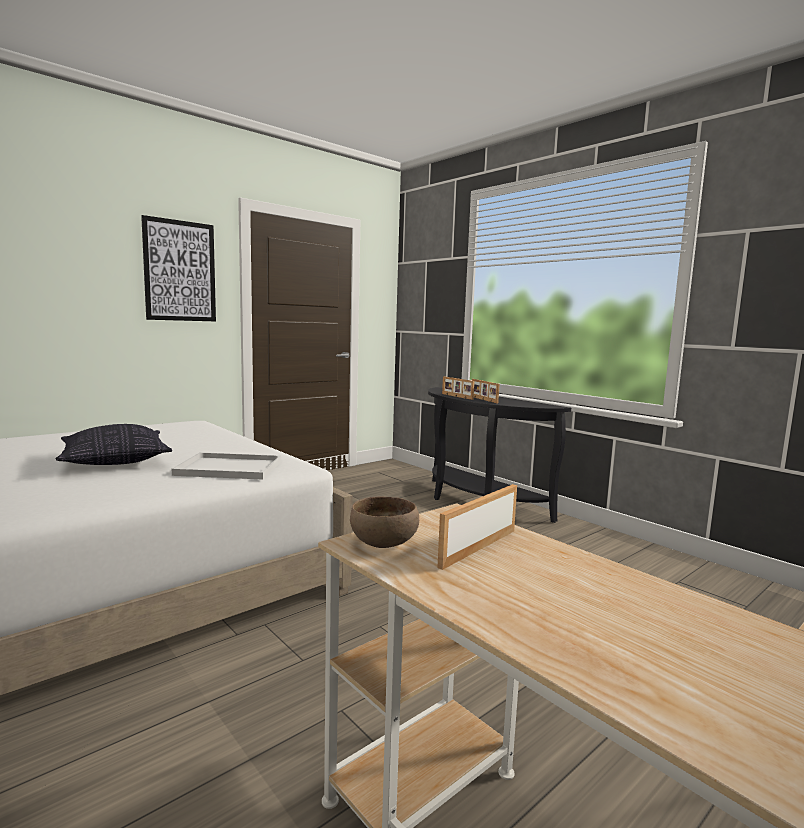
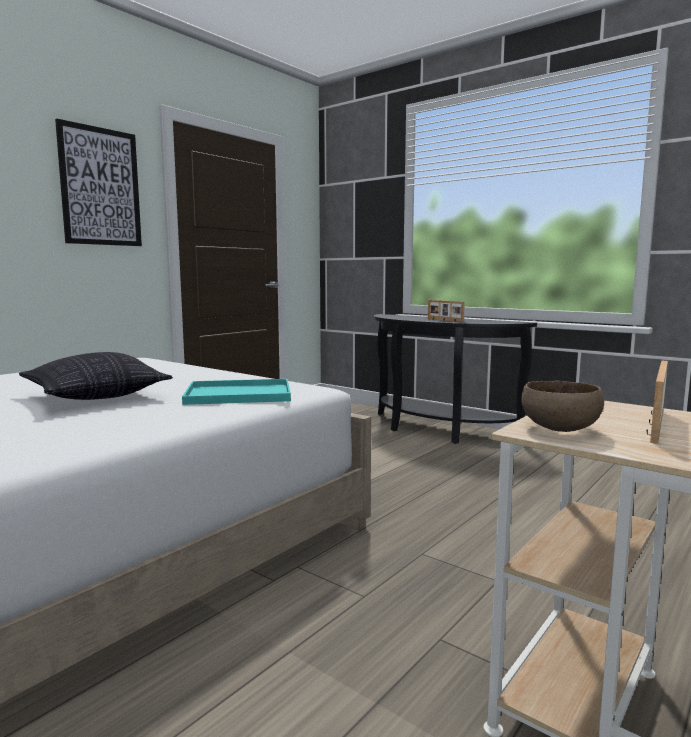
camera: 10 degrees left, 0 degrees up
white tray [172,452,281,479] -> turquoise tray [182,379,291,405]
picture frame [442,376,474,400] -> none

